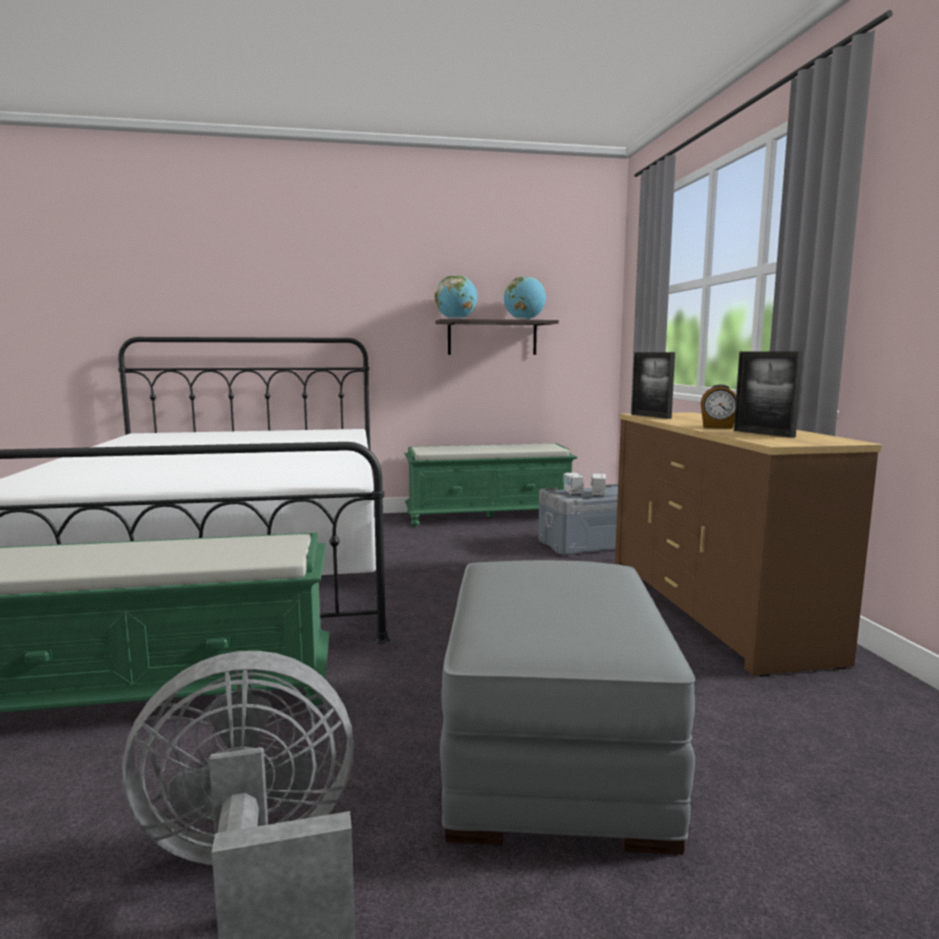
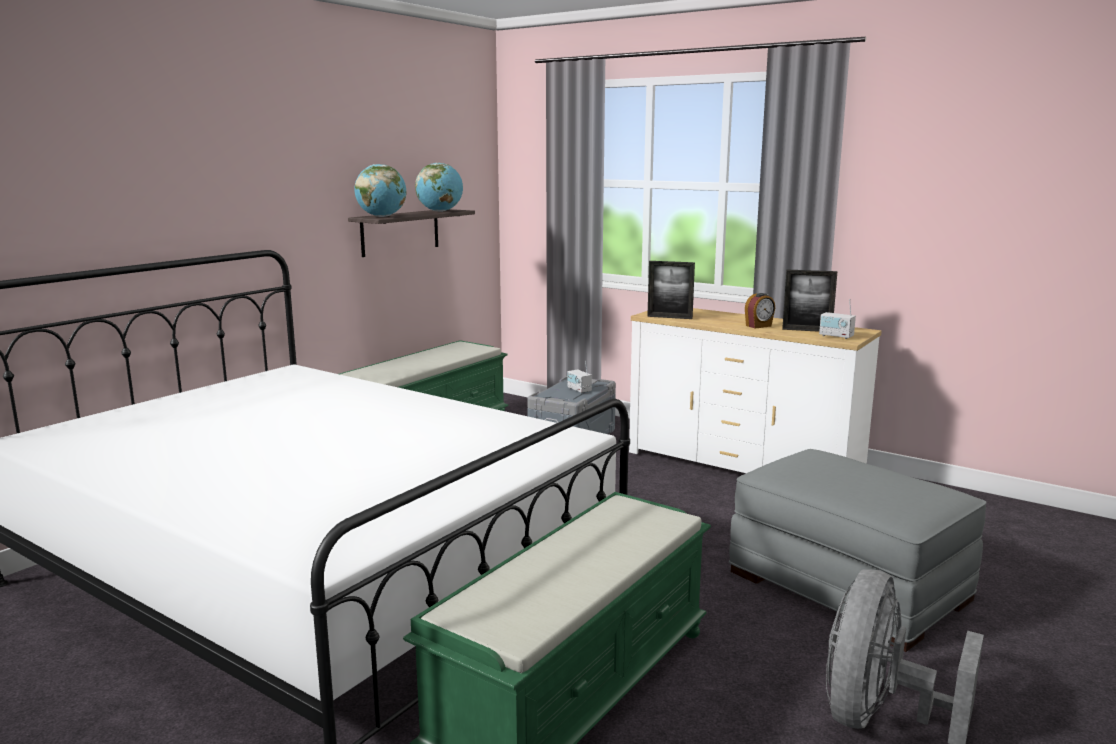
camera: 45 degrees left, 5 degrees up
radio [563,462,584,495] -> radio moved to [819,299,856,339]
brown dresser [615,412,882,677] -> white dresser [629,308,881,473]

